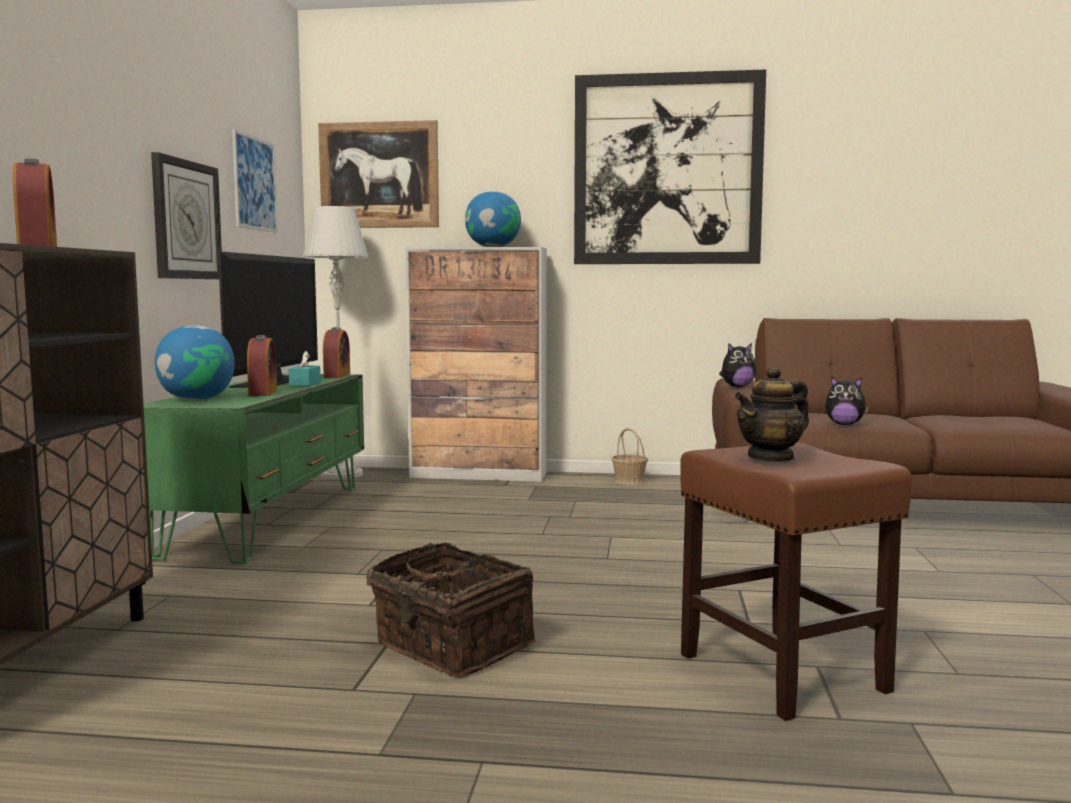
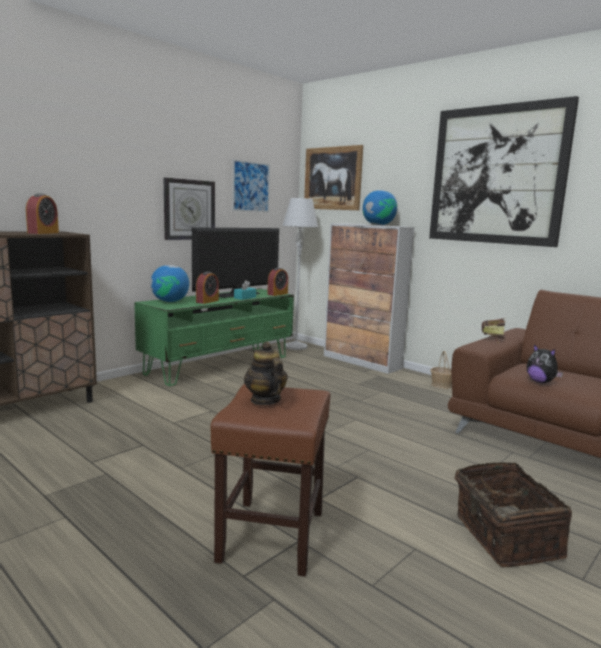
camera: 35 degrees right, 5 degrees up
basket [367,542,535,678] -> basket moved to [455,462,572,567]
plush toy [719,343,756,388] -> book [482,318,506,343]
teapot [734,365,809,463] -> teapot turned 60 degrees clockwise [244,341,288,405]

